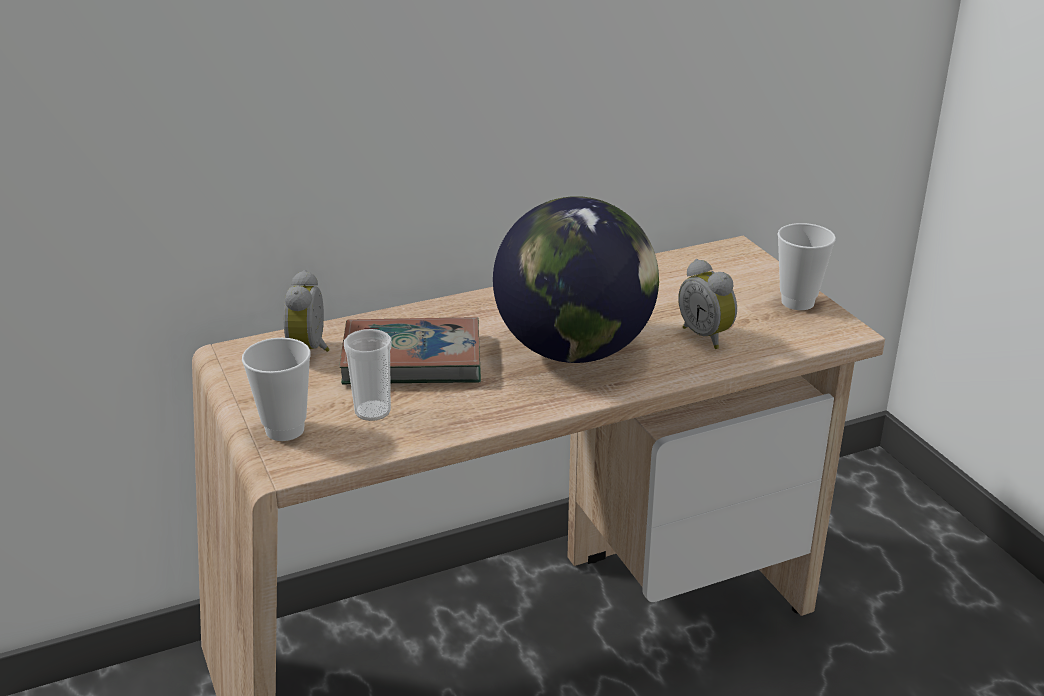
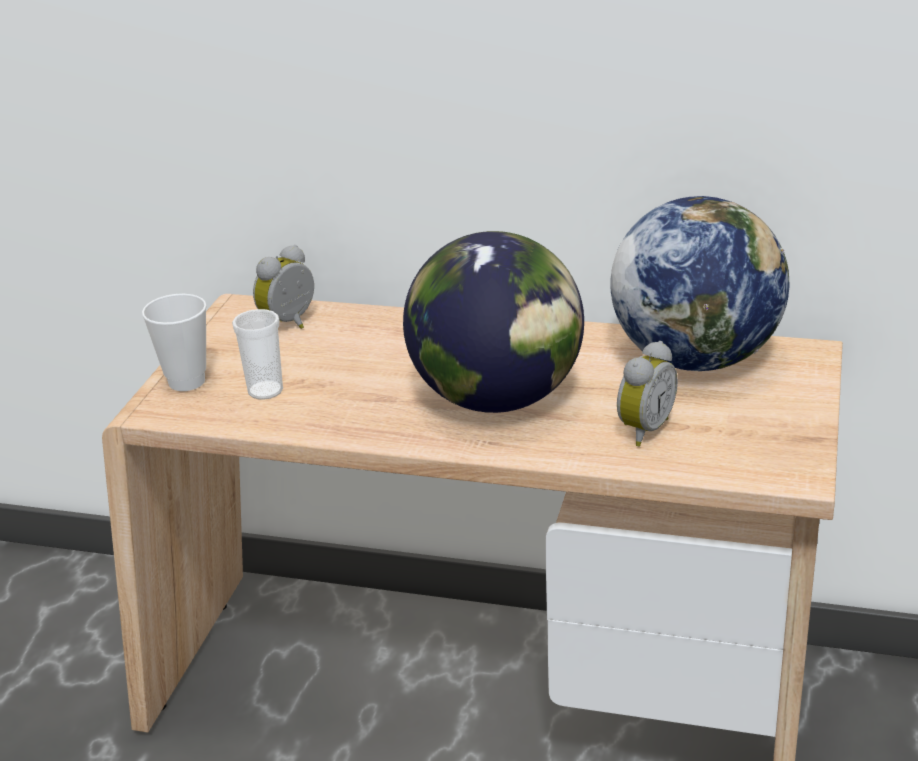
camera: 40 degrees right, 0 degrees up
book [339,317,481,384] -> none
alarm clock [678,259,737,349] -> alarm clock turned 150 degrees counterclockwise [617,341,678,446]
cup [777,223,836,310] -> none
none -> globe [610,196,790,371]

